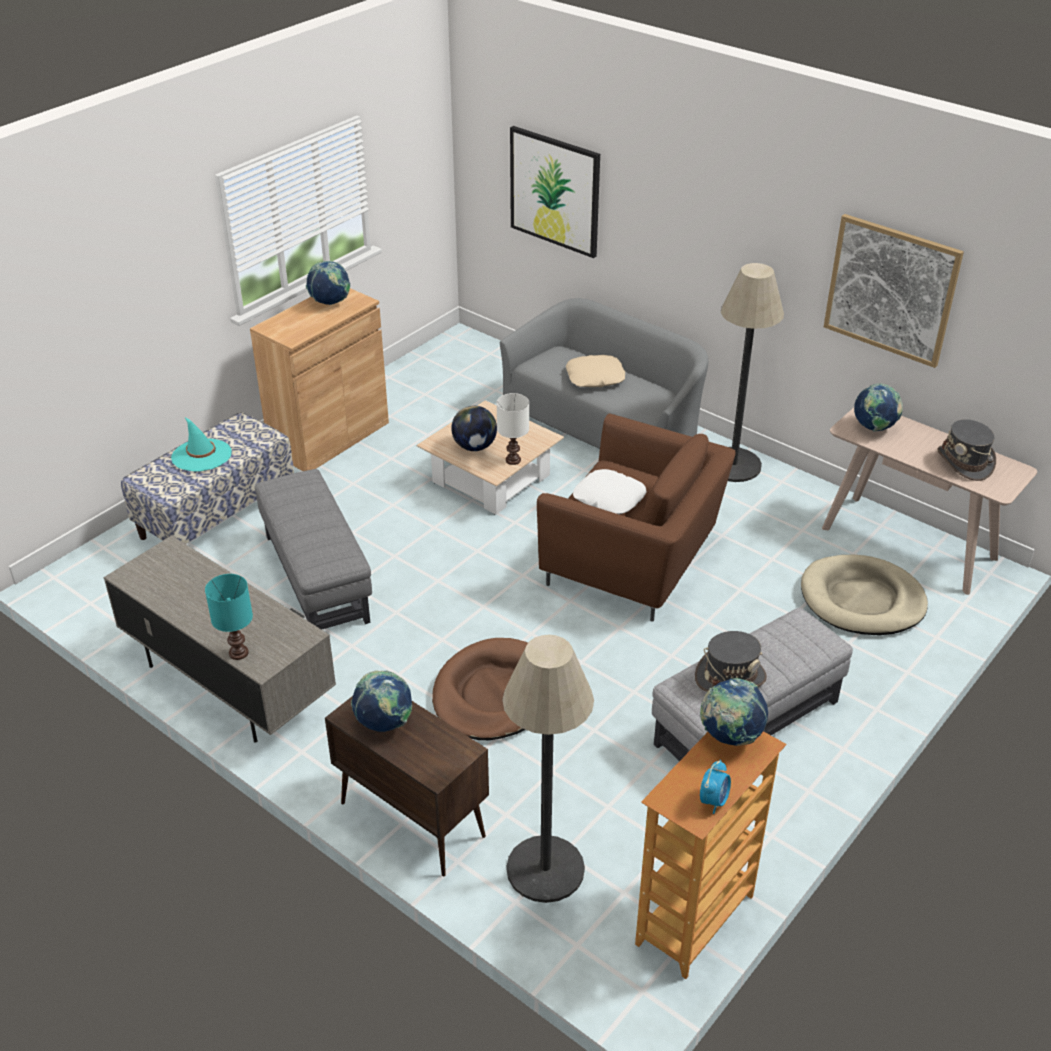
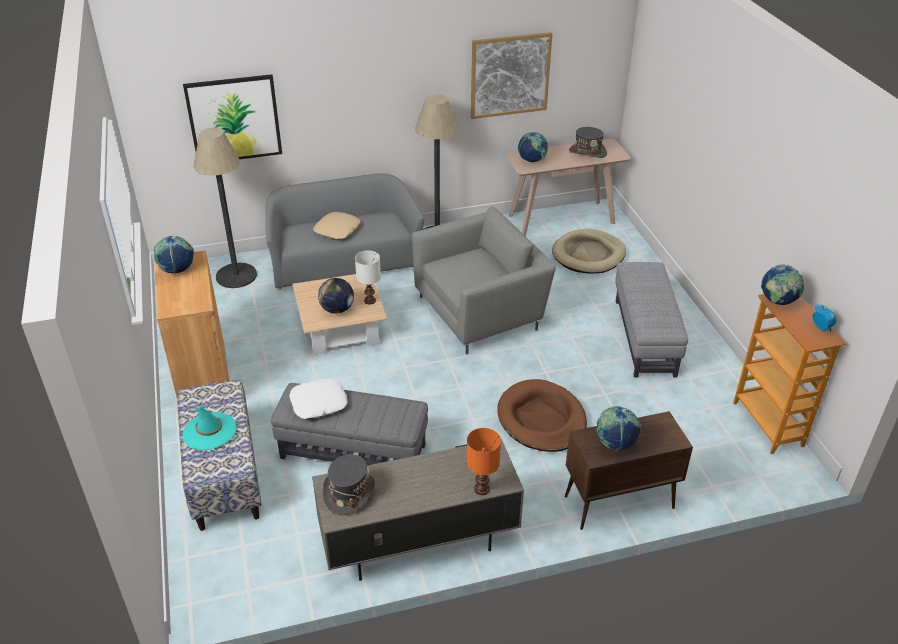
camera: 55 degrees left, 0 degrees up
turquoise table lamp [205,574,253,660] -> orange table lamp [467,428,501,495]
floor lamp [502,635,594,903] -> floor lamp moved to [193,127,257,288]
brown armchair [537,413,736,621] -> grey armchair [412,206,556,354]
white pillow [573,469,647,515] -> white pillow moved to [289,378,347,419]
grey hat [695,631,767,692] -> grey hat moved to [322,454,376,516]

